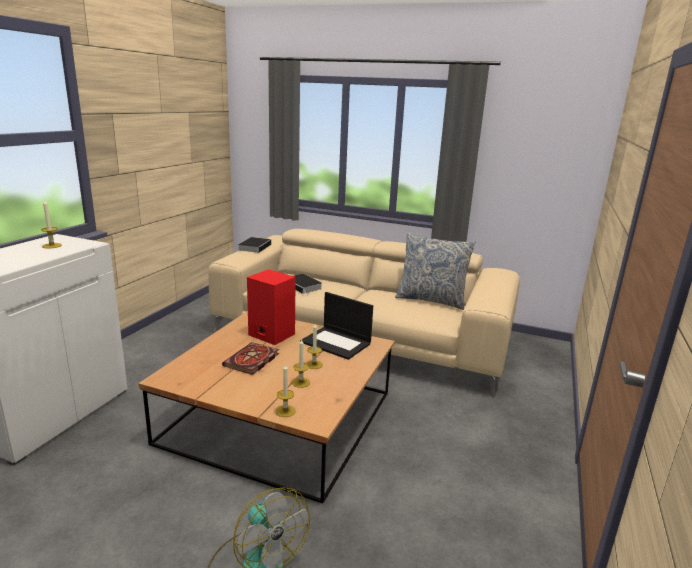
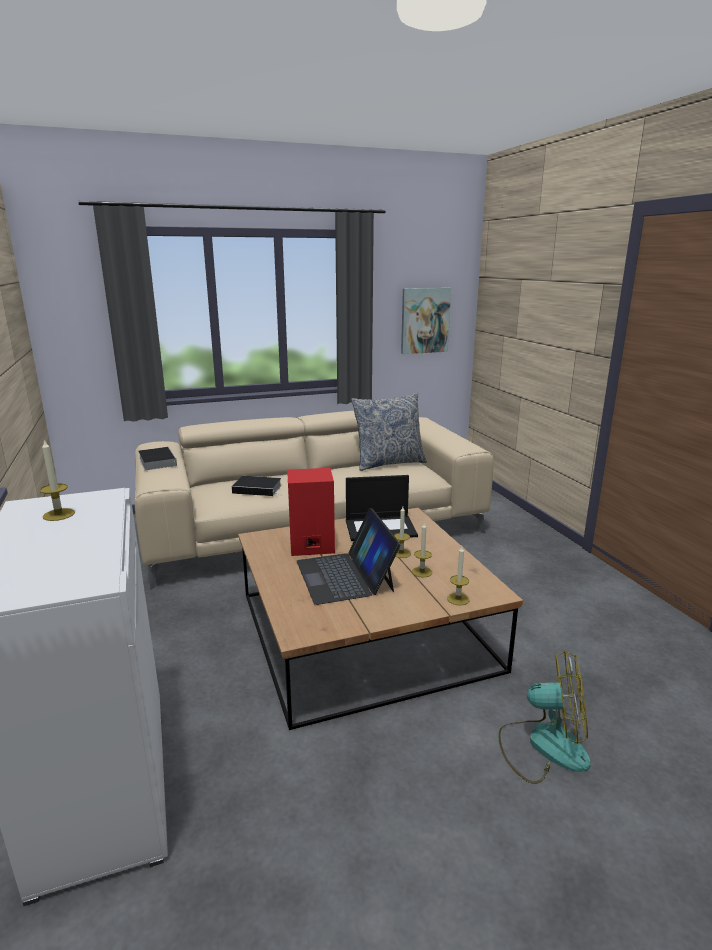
camera: 40 degrees left, 0 degrees up
book [222,342,279,375] -> laptop [297,508,401,605]
none -> picture [401,288,451,354]

